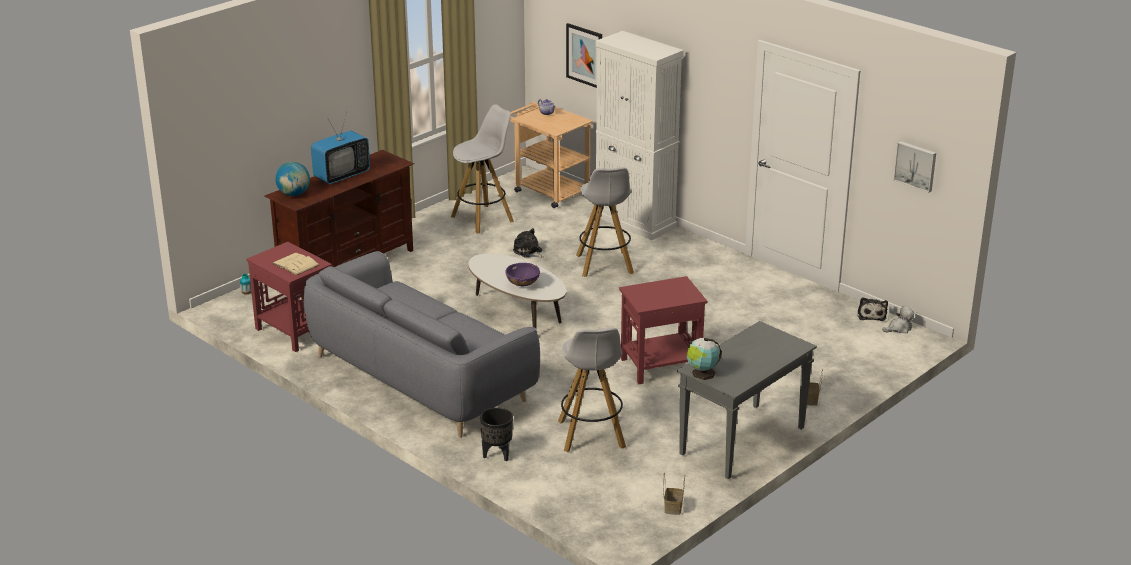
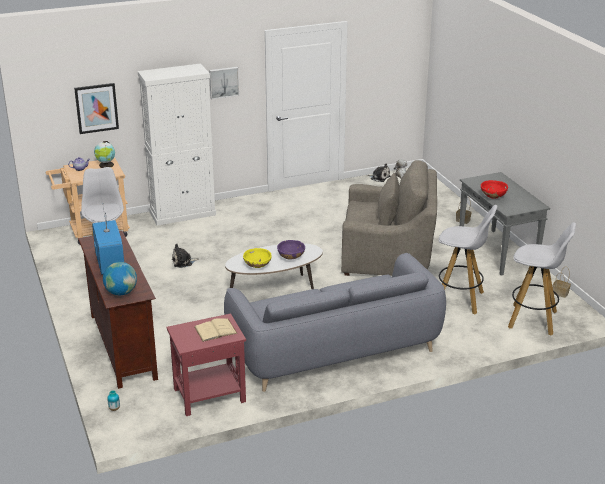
camera: 65 degrees left, 0 degrees up
black planter [480,407,513,461] -> none
white stool [576,167,634,277] -> white stool moved to [508,222,576,335]
red side table [619,276,707,385] -> grey armchair [341,160,437,276]
globe [687,338,722,380] -> globe moved to [94,141,115,168]
picture [893,141,936,193] -> picture moved to [209,67,239,99]
none -> yellow bowl [243,248,272,268]
none -> red bowl [481,180,508,199]

